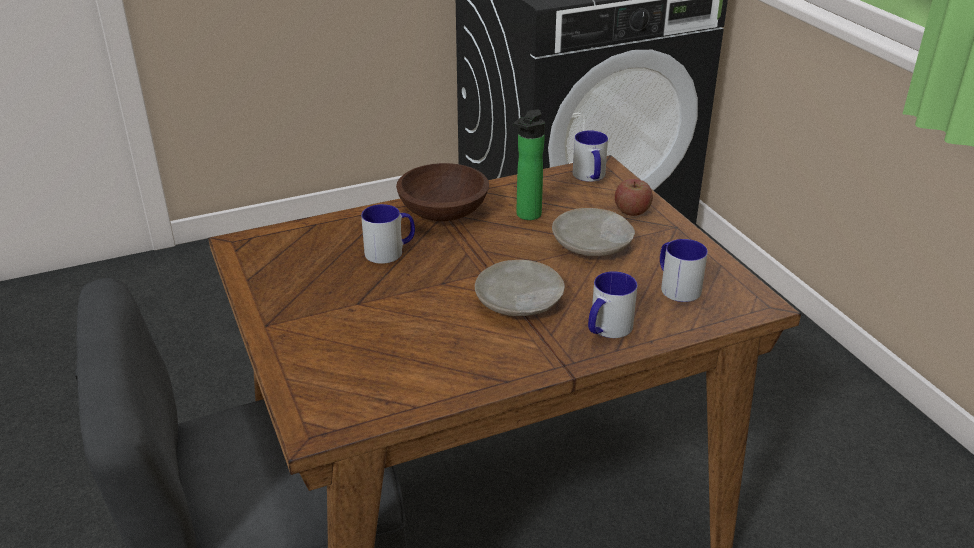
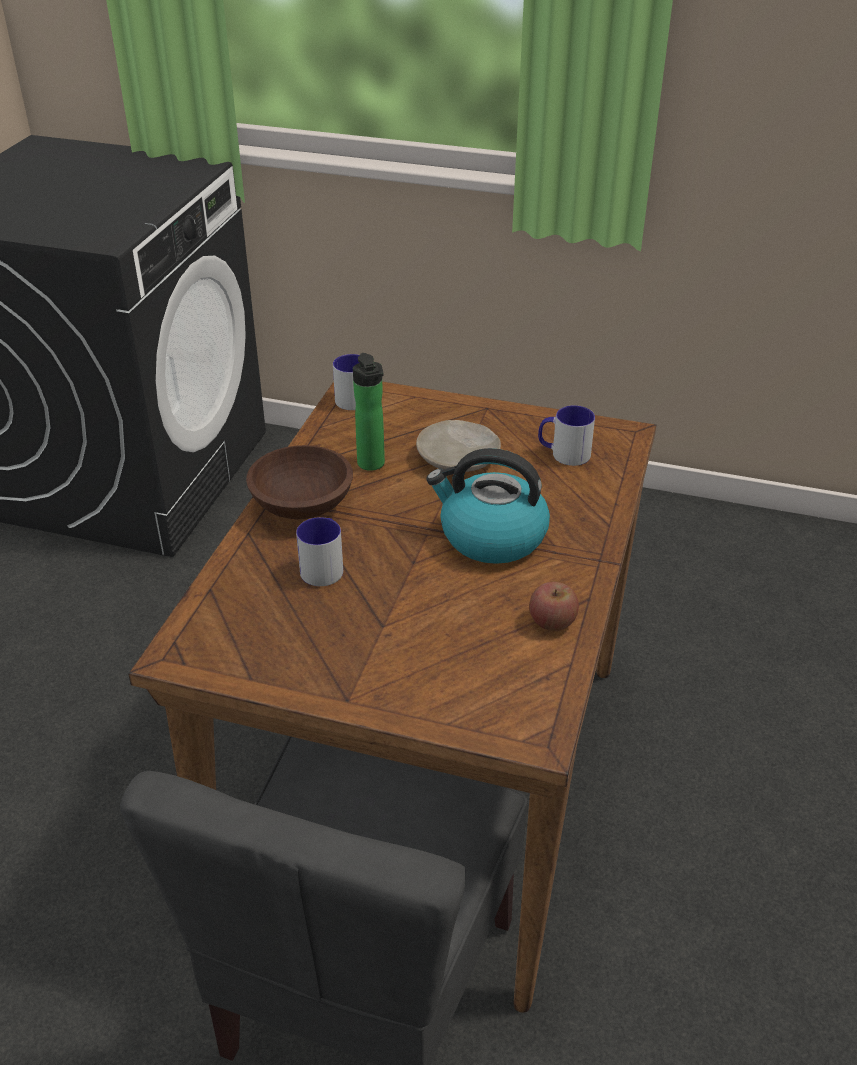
camera: 50 degrees left, 5 degrees up
beige plate [475,260,565,316] -> kettle [426,448,550,564]
mug [588,271,637,338] -> none
apple [615,179,653,216] -> apple moved to [529,582,579,631]

